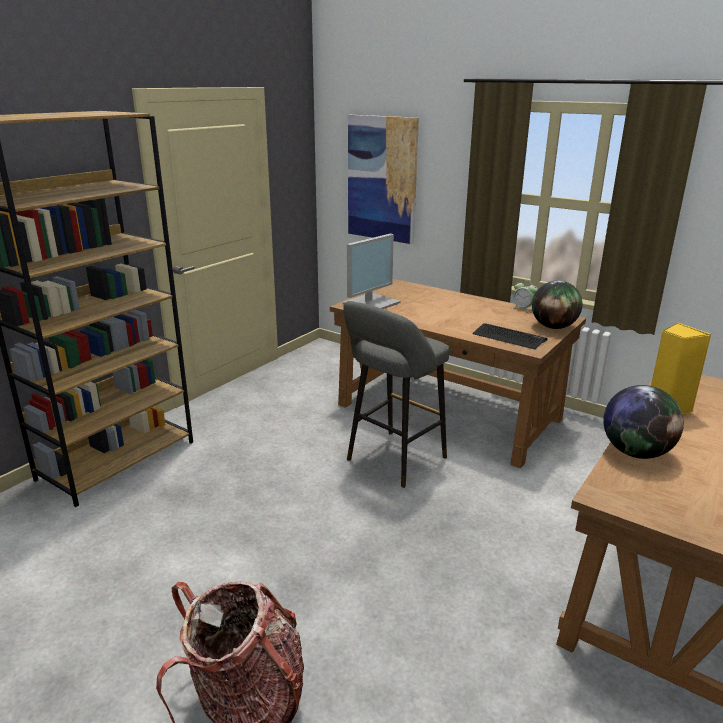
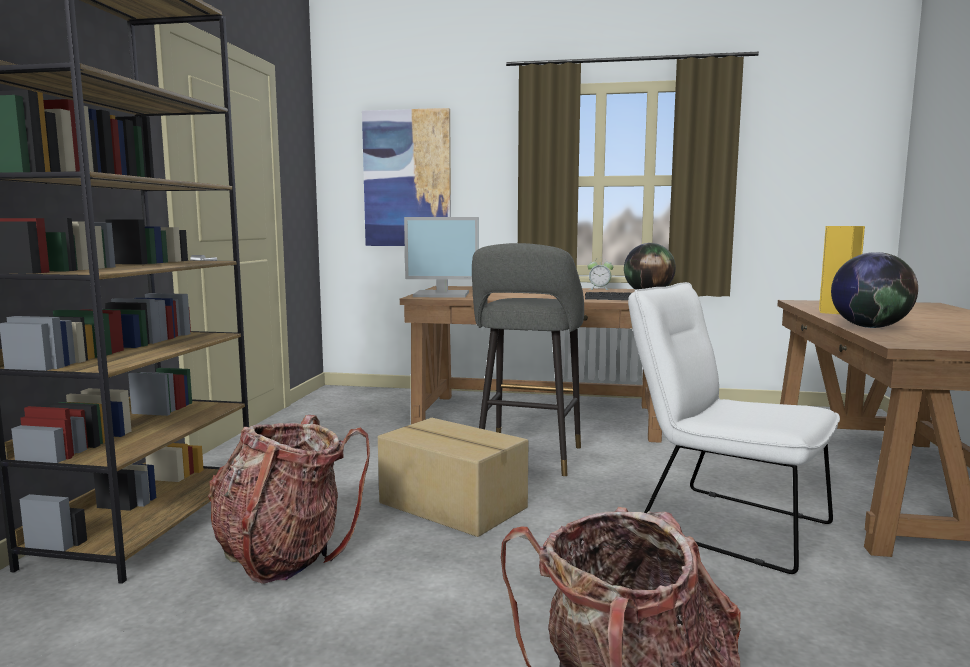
camera: 25 degrees left, 15 degrees down
monitor [343,234,400,309] -> monitor turned 75 degrees clockwise [404,217,479,298]
none -> backpack [208,415,370,584]
none -> cardboard box [378,418,528,537]
none -> white chair [628,282,840,574]

